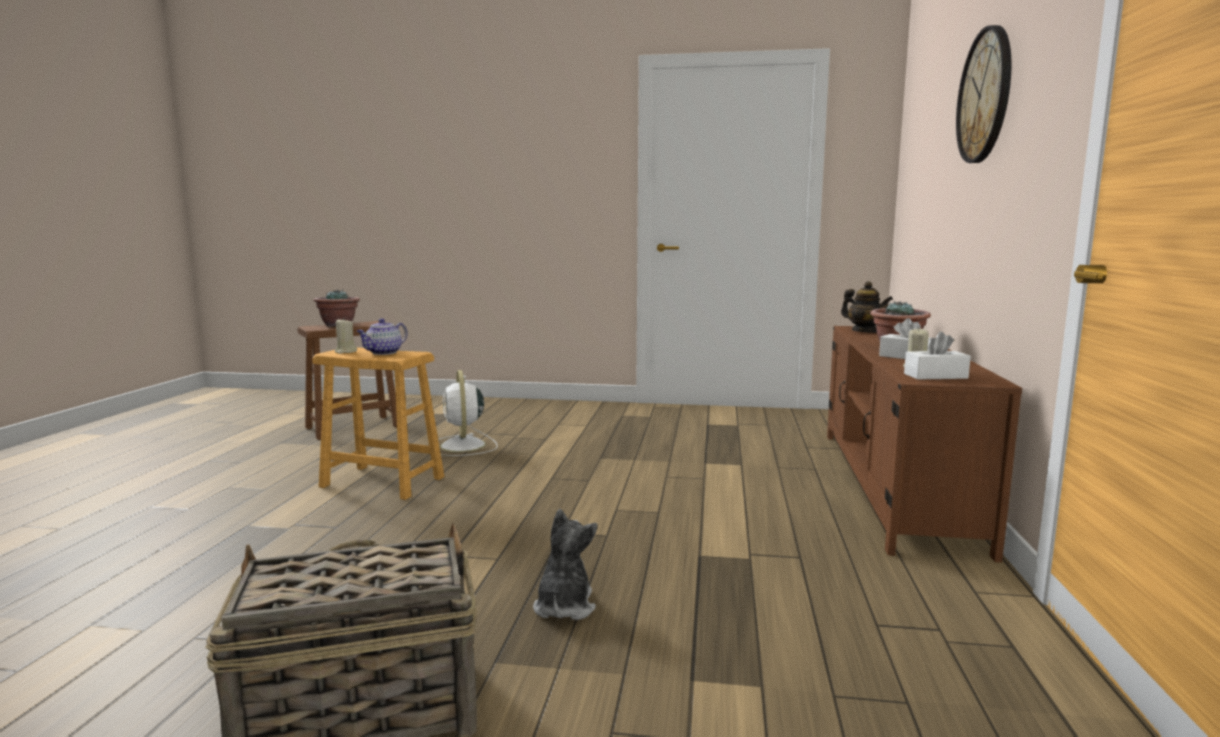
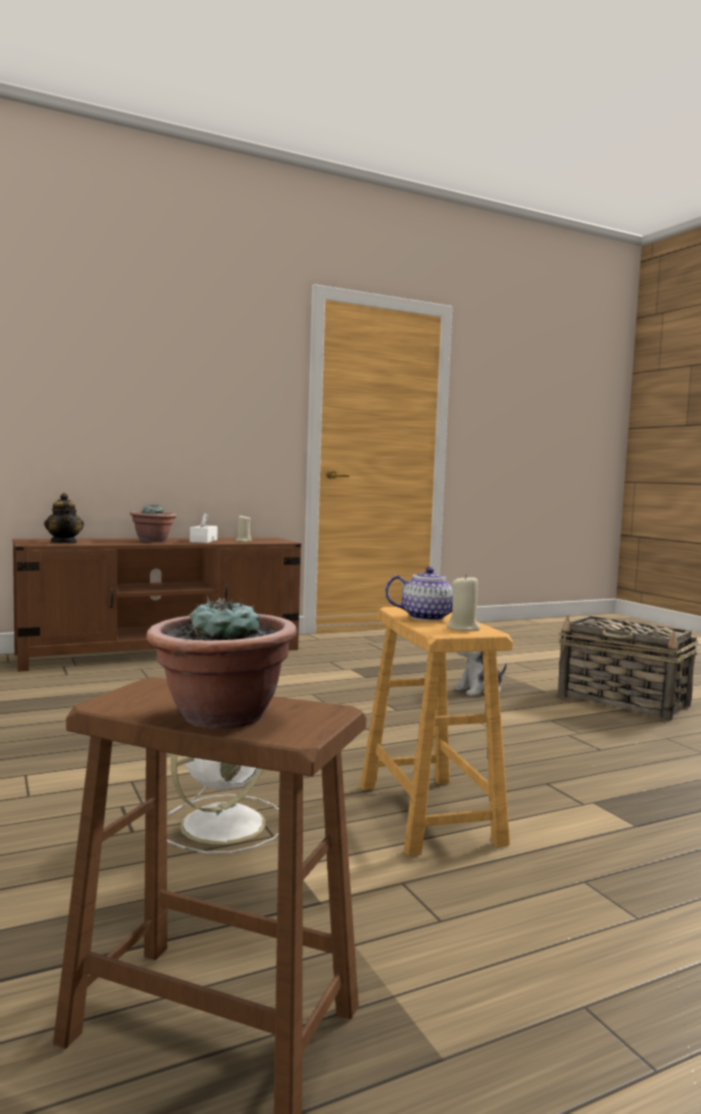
camera: 125 degrees left, 5 degrees down
teapot [841,281,893,333] -> teapot turned 135 degrees clockwise [44,493,84,544]
white tissue box [904,332,971,380] -> none
wall clock [956,25,1011,163] -> none

